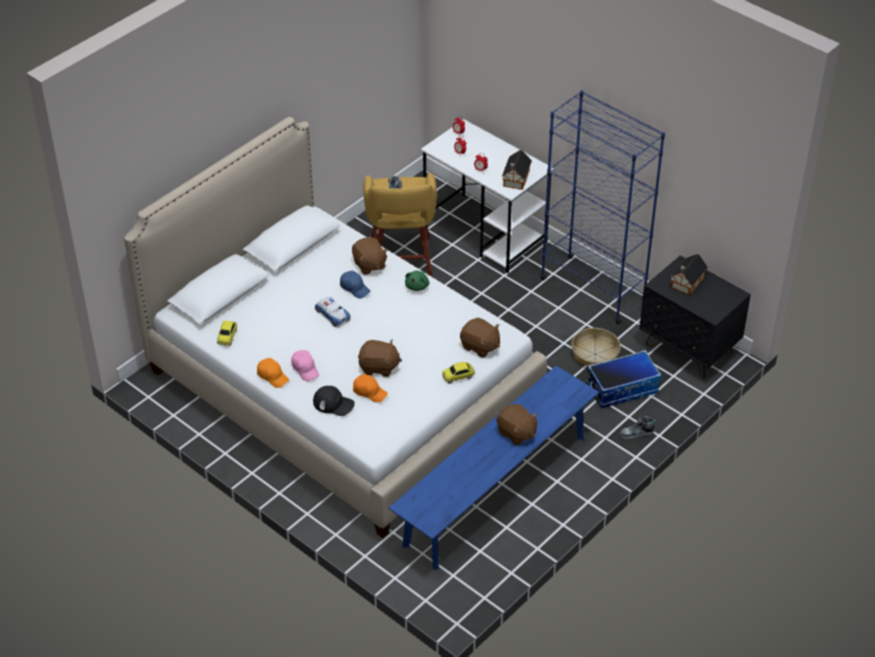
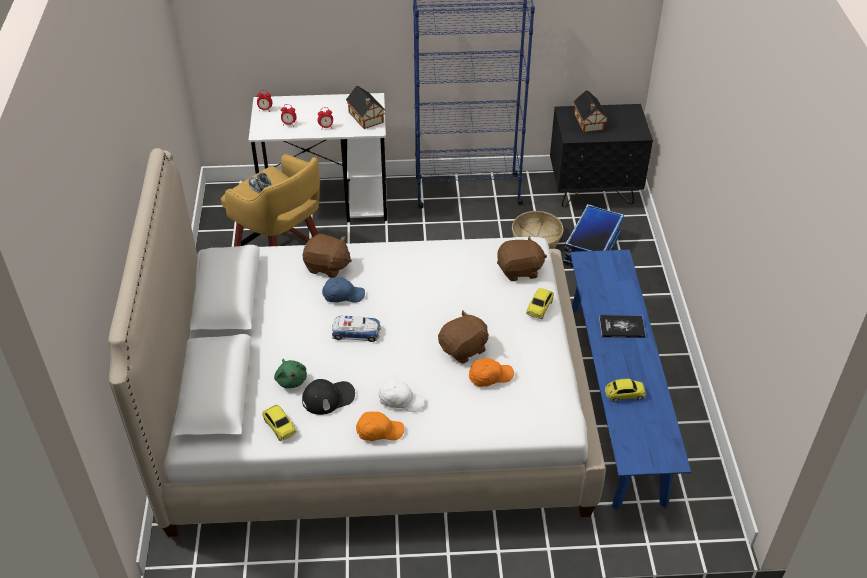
camera: 45 degrees left, 0 degrees up
pink cap [291,350,319,381] -> white cap [378,379,425,412]
black cap [313,386,355,416] -> black cap moved to [302,379,355,415]
green plush toy [405,271,430,291] -> green plush toy moved to [274,359,307,388]
brown plush toy [496,404,538,446] -> book [599,315,646,338]
shoe [620,416,656,439] -> none
none -> toy car [605,379,646,402]

